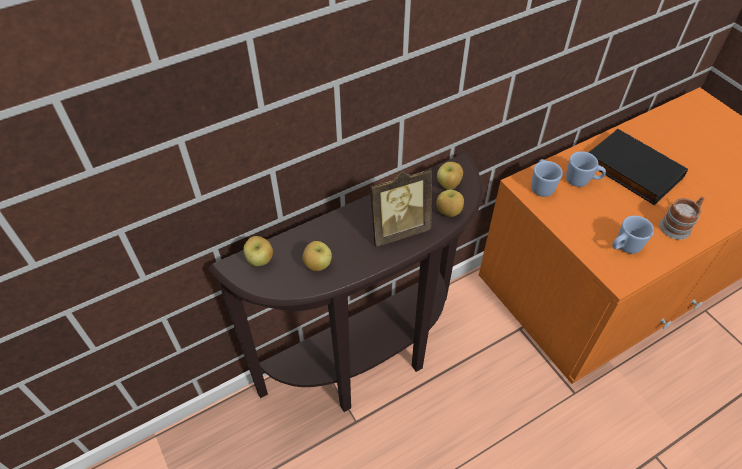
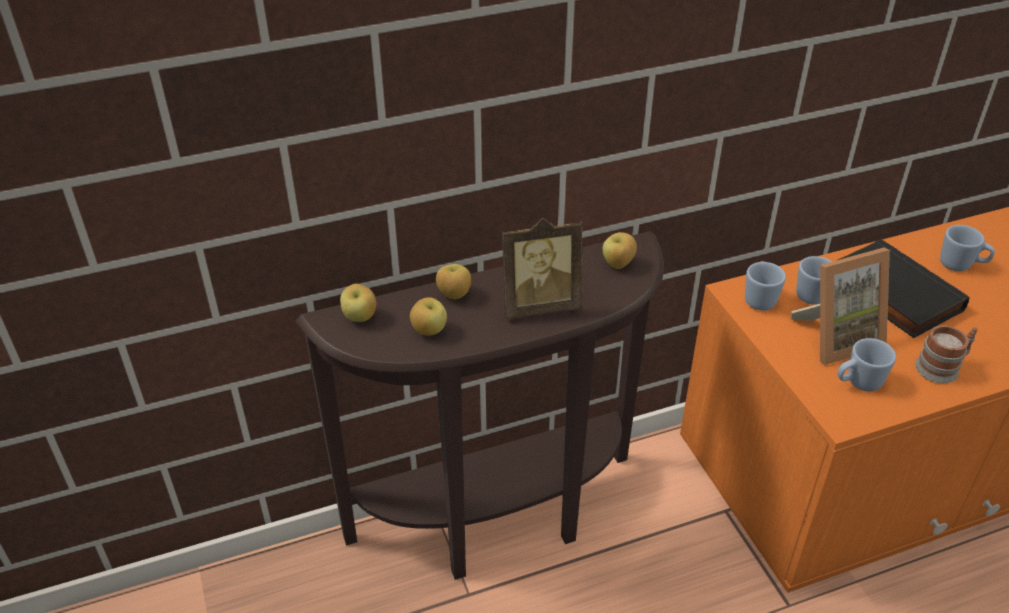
camera: 10 degrees right, 10 degrees down
apple [437,190,464,217] -> apple moved to [436,264,471,299]
none -> picture frame [791,248,890,365]
none -> blue mug [940,225,995,271]

